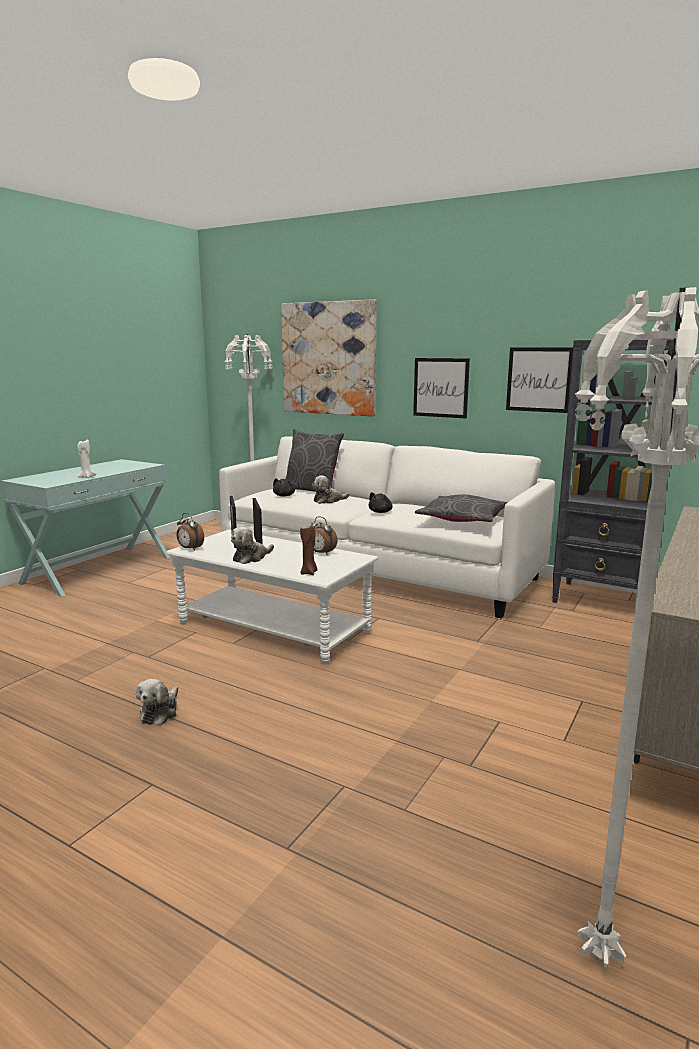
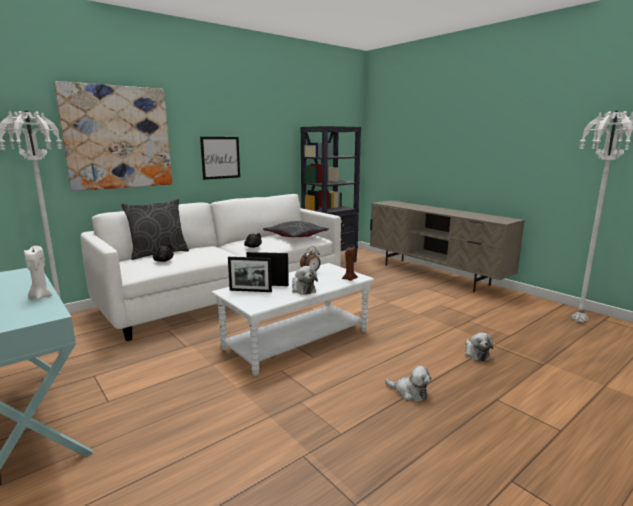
camera: 70 degrees left, 0 degrees up
alarm clock [176,513,204,551] -> none
plush toy [312,475,349,504] -> plush toy moved to [465,333,493,361]
picture [506,348,573,413] -> none

